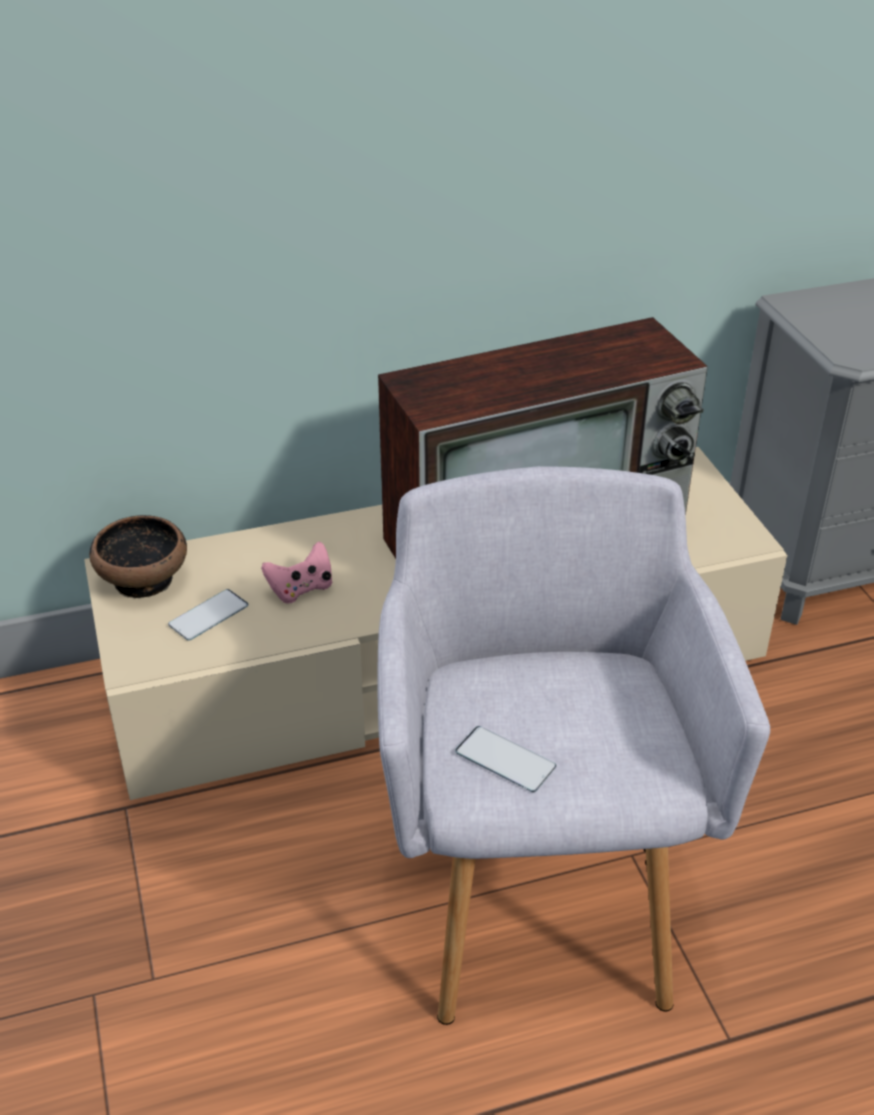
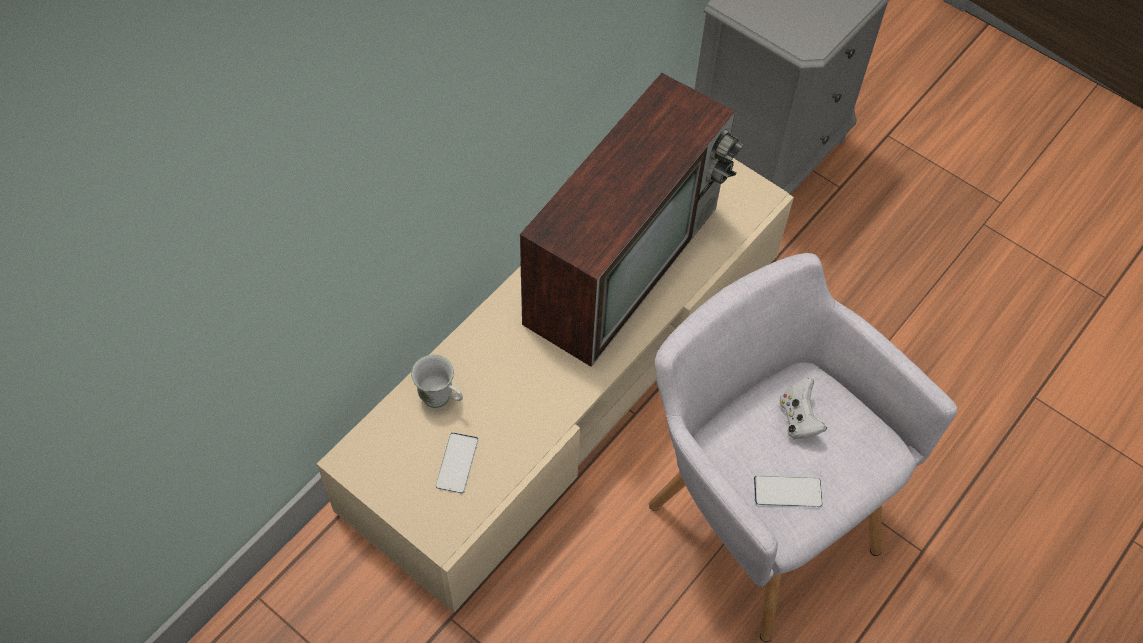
camera: 35 degrees left, 20 degrees up
bowl [89,515,187,598] -> none
pink game controller [261,541,332,604] -> none
none -> white mug [411,355,463,408]
none -> white game controller [780,377,827,439]

